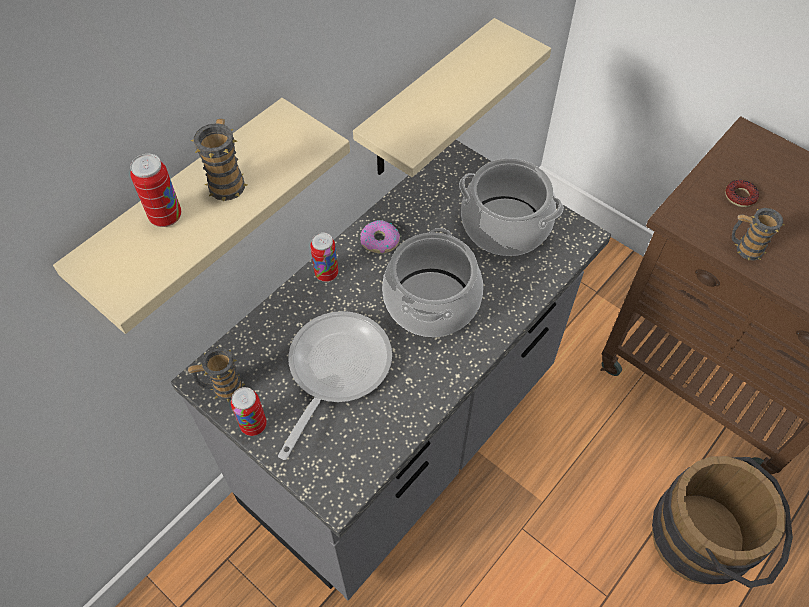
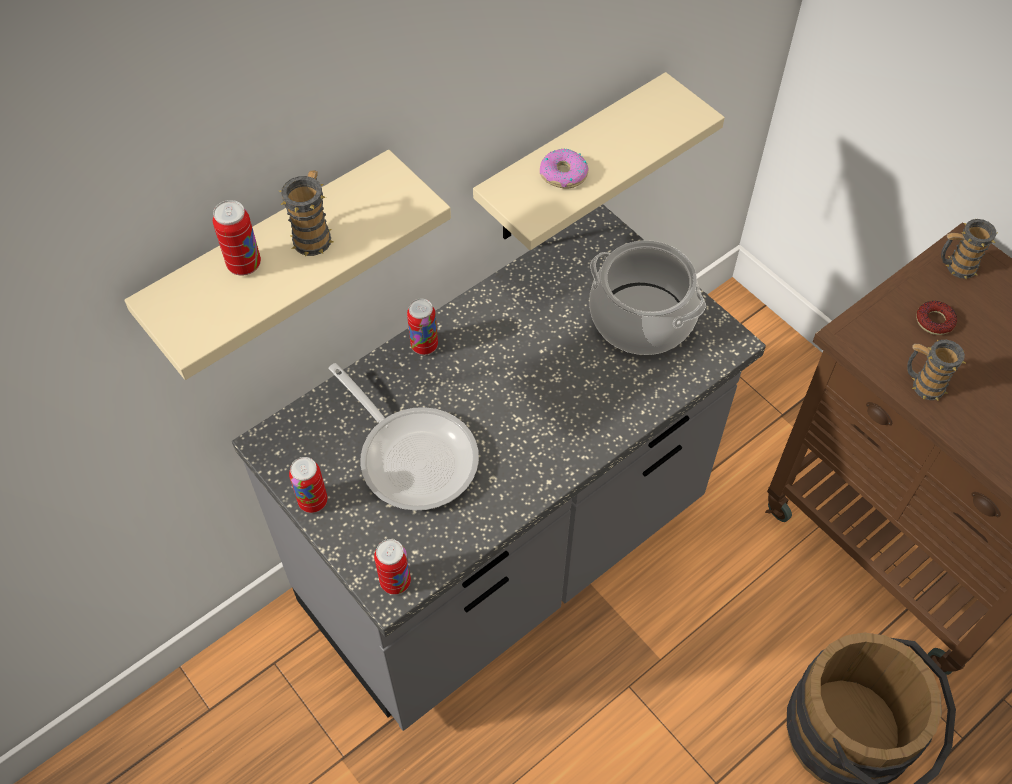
camera: 10 degrees right, 0 degrees up
mug [188,347,245,403] -> mug moved to [941,219,997,279]
frying pan [278,311,392,460] -> frying pan turned 105 degrees clockwise [329,363,479,510]
donut [361,220,400,254] -> donut moved to [540,149,589,189]
cooking pot [382,228,483,337] -> none
none -> can [374,539,411,595]

